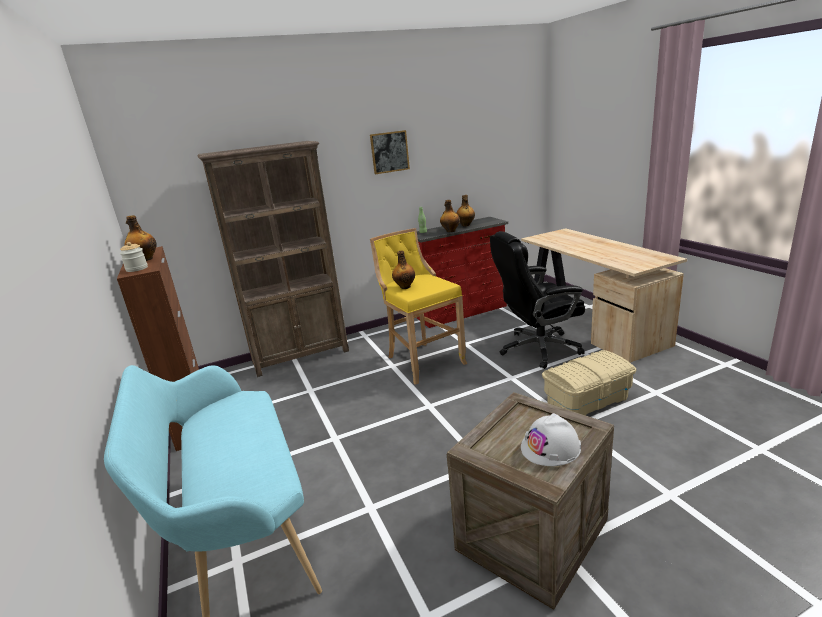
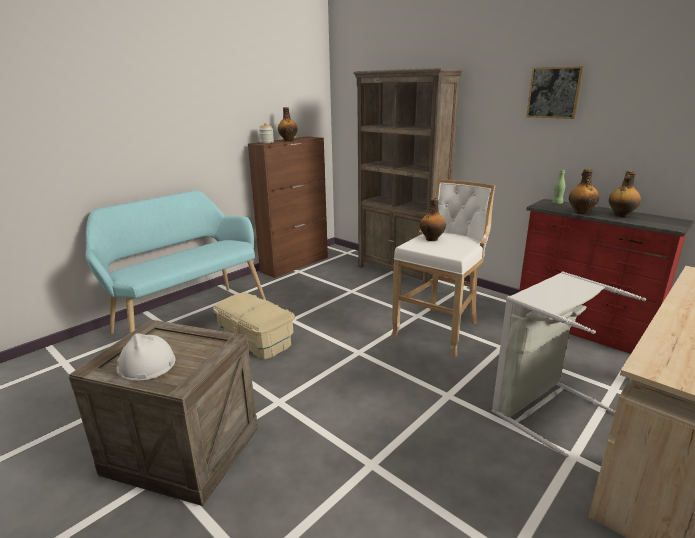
camera: 65 degrees right, 0 degrees up
yellow stool [370,228,467,385] -> white stool [391,179,496,358]
black office chair [490,231,585,369] -> grey laundry basket [492,271,646,457]
beige storage box [542,350,637,415] -> beige storage box moved to [213,292,295,360]

